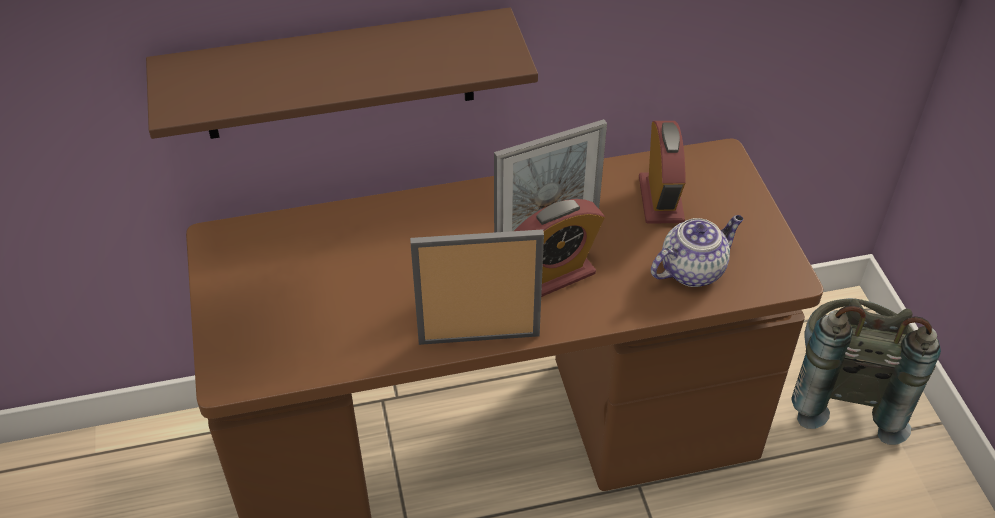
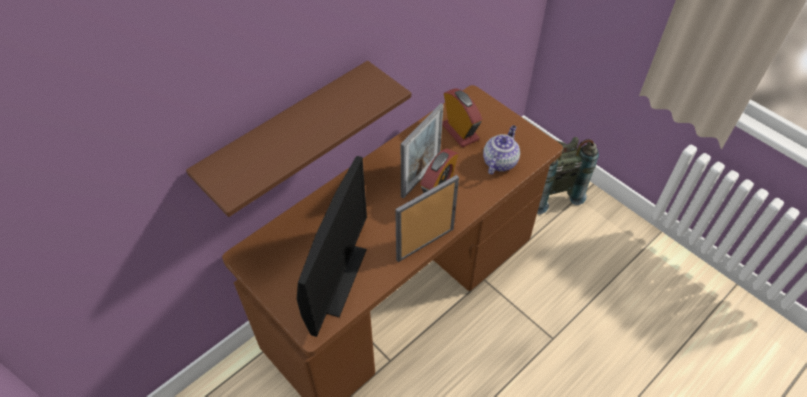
camera: 30 degrees left, 5 degrees up
none -> monitor [297,156,367,337]

